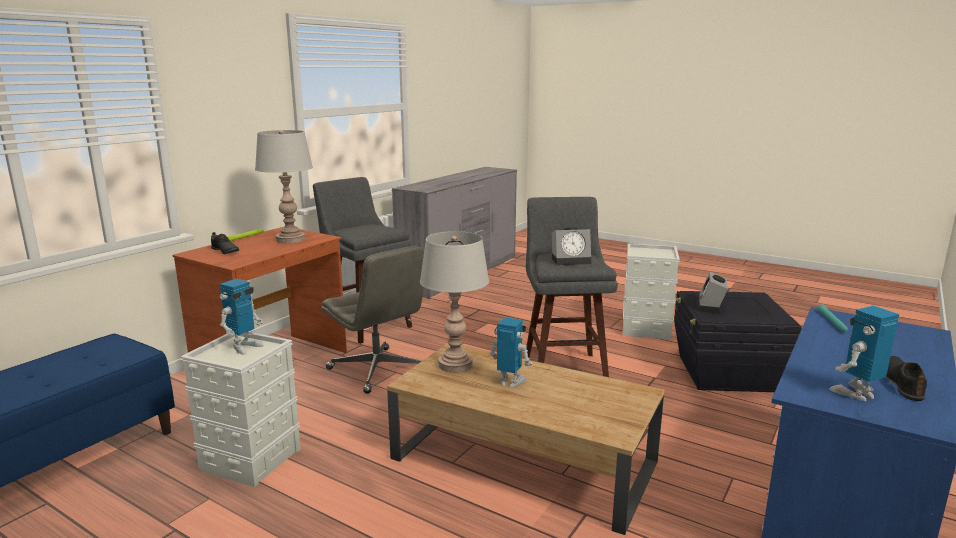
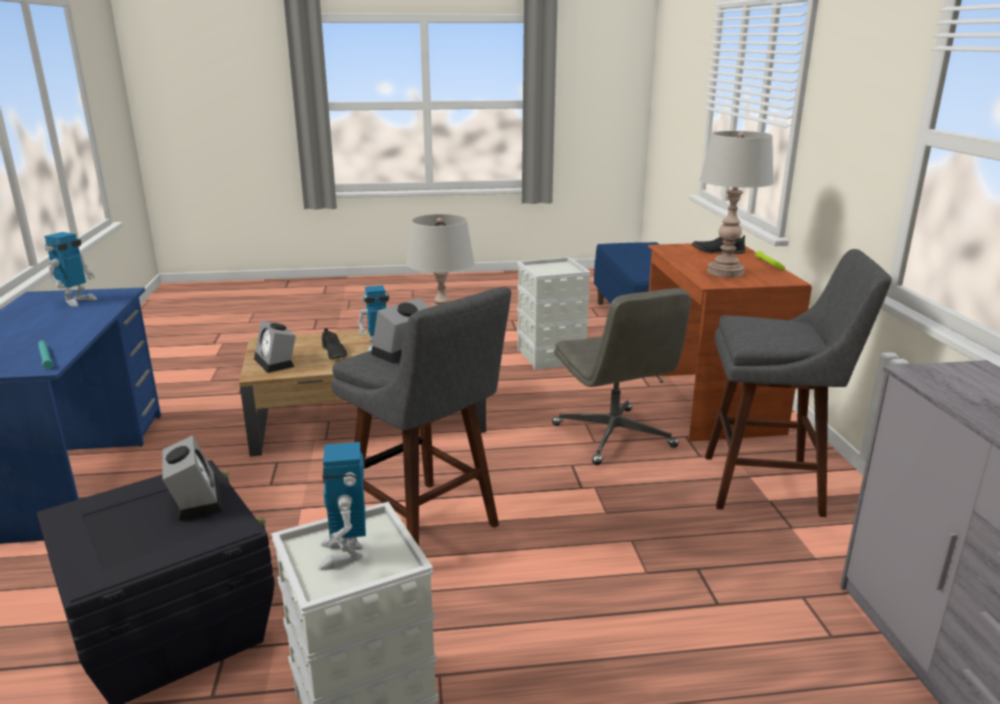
camera: 140 degrees right, 5 degrees up
toy robot [219,279,264,355] -> toy robot moved to [318,442,366,570]
grey office chair [321,246,424,394] -> grey office chair turned 120 degrees counterclockwise [552,288,691,465]
black shoe [886,356,927,401] -> black shoe moved to [322,328,347,359]
none -> alarm clock [254,321,296,373]

